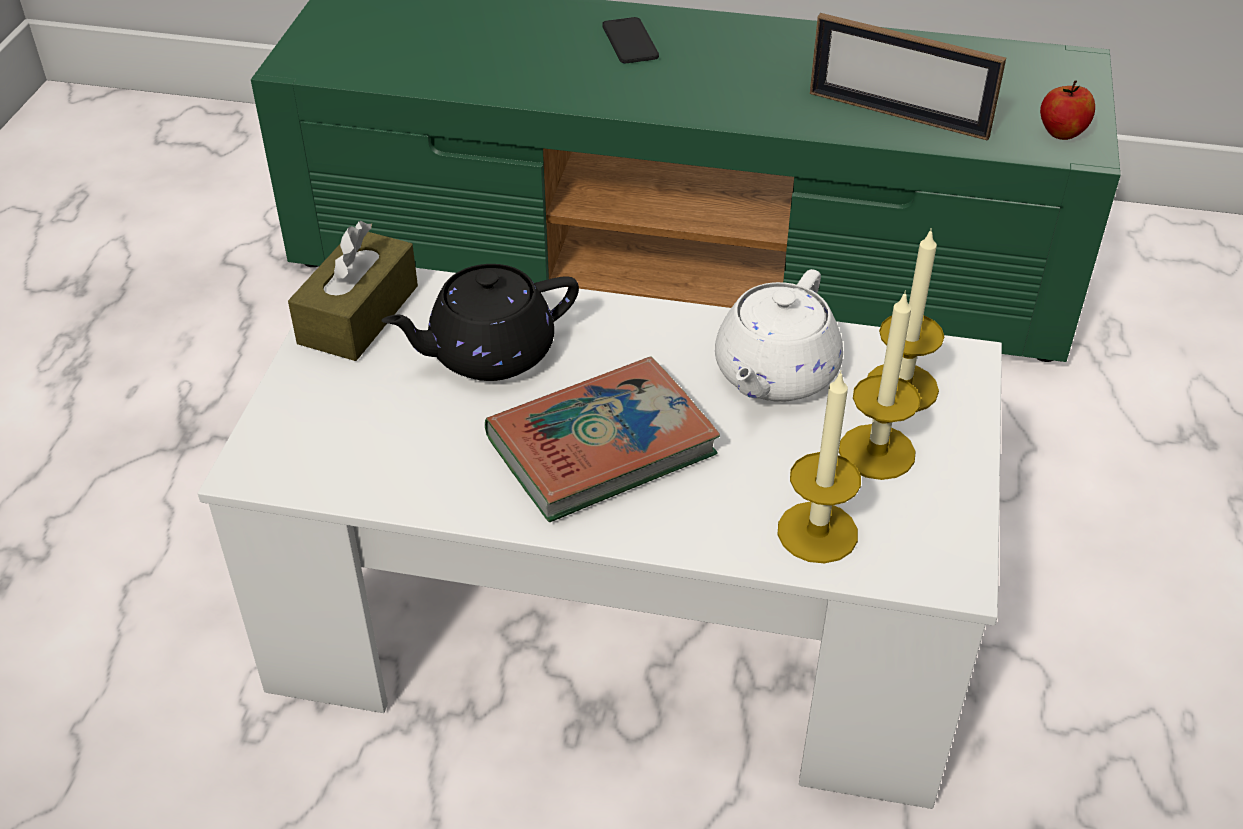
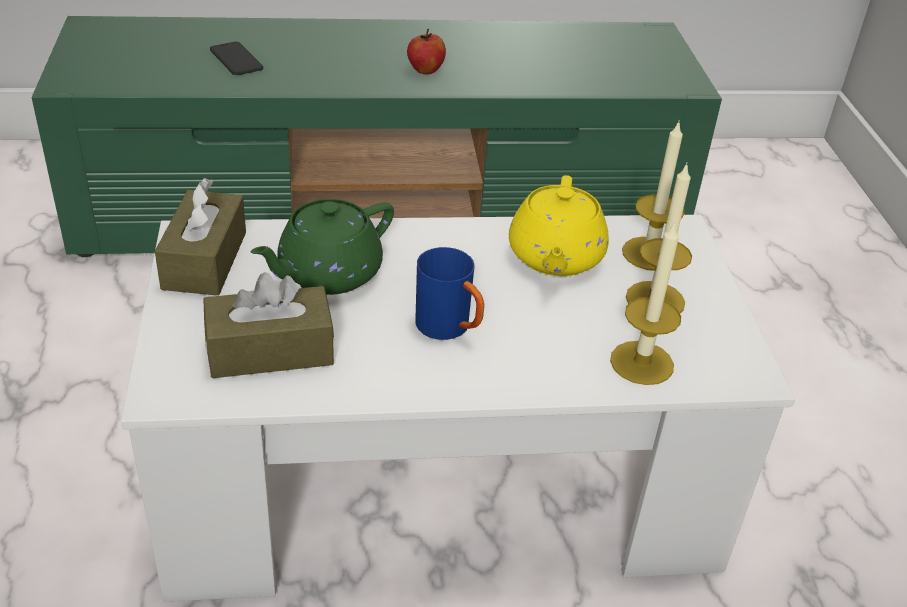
camera: 20 degrees left, 5 degrees down
black teapot [382,264,579,381] -> green teapot [250,199,394,295]
book [485,357,720,522] -> blue mug [415,247,484,340]
phone [602,17,659,63] -> phone moved to [210,42,263,75]
white teapot [715,269,843,402] -> yellow teapot [509,175,609,276]
picture frame [810,13,1006,141] -> none
apple [1040,80,1095,140] -> apple moved to [407,29,446,74]
none -> brown tissue box [203,272,334,378]

